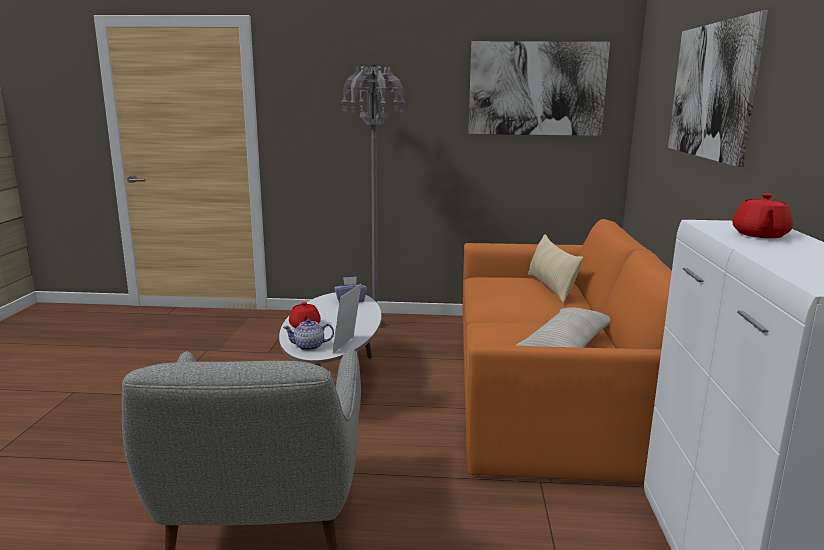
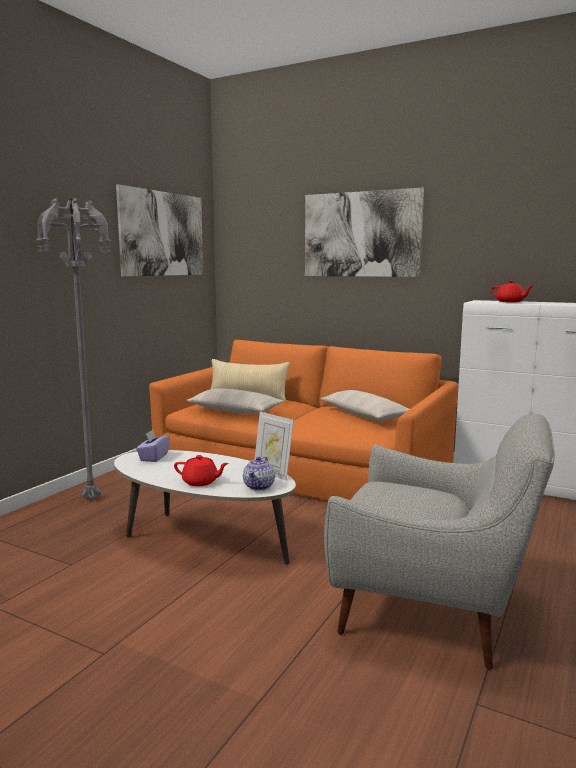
camera: 65 degrees left, 5 degrees down
none -> beige pillow [186,388,284,414]

